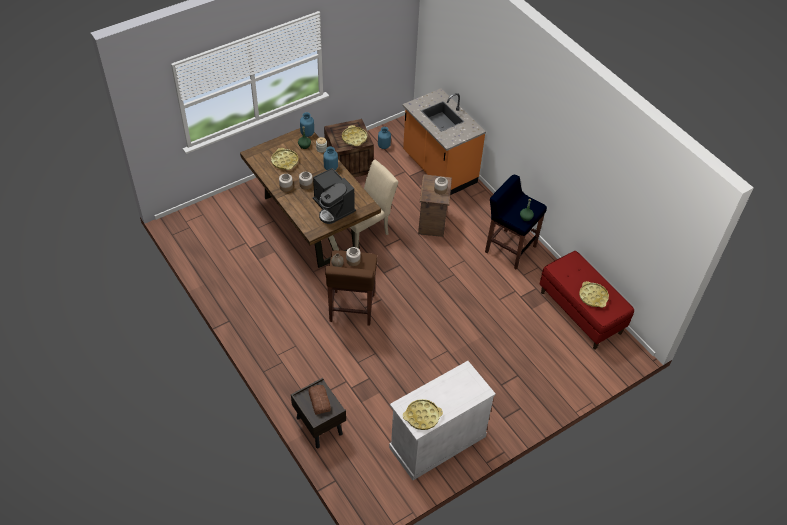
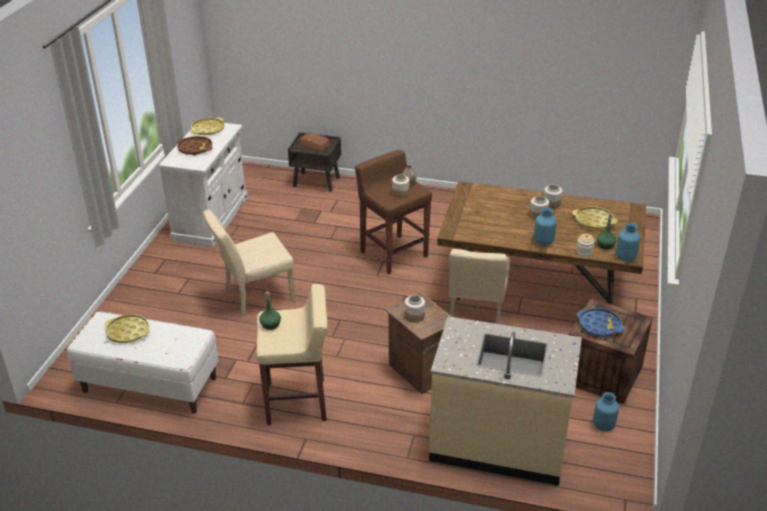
camera: 140 degrees right, 15 degrees down
coffee machine [313,168,356,224] -> none
yellow tray [342,125,367,146] -> blue tray [576,308,625,337]
orange counter [403,88,486,195] -> beige counter [429,316,582,486]
blue stool [485,175,547,270] -> beige stool [256,284,328,425]
red bench [539,251,634,350] -> white bench [67,311,218,414]
none -> brown tray [177,136,213,155]
none -> beige chair [203,210,296,317]

